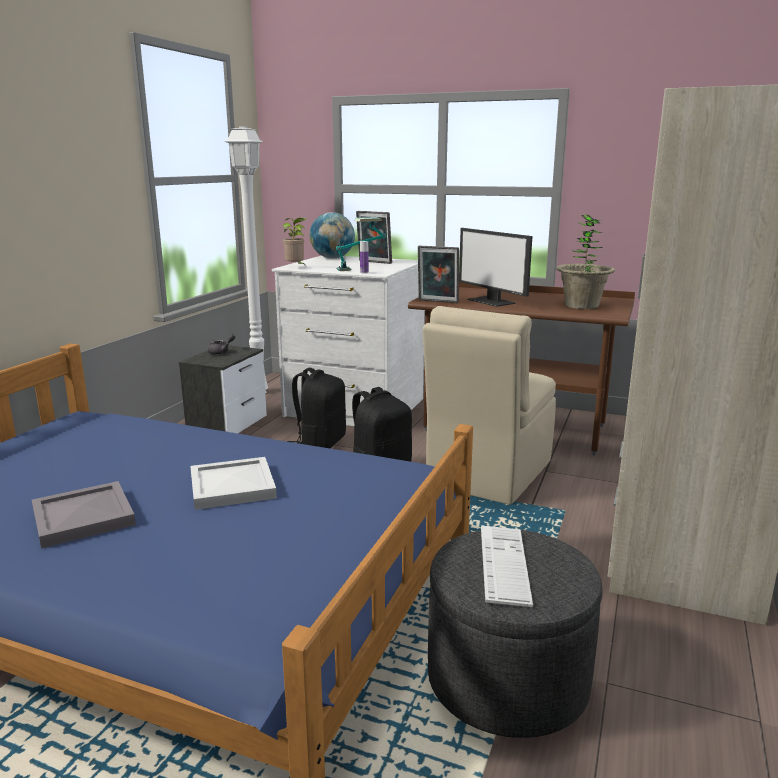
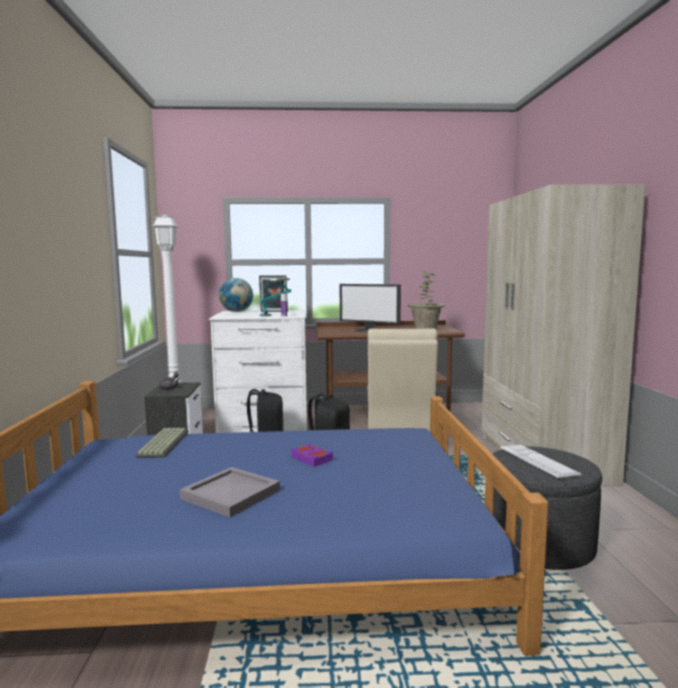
camera: 25 degrees left, 10 degrees down
white tray [190,457,277,510] -> purple book [291,443,333,467]
potted plant [282,218,306,265] -> none
picture frame [418,246,459,303] -> none
none -> keyboard [136,428,188,458]

